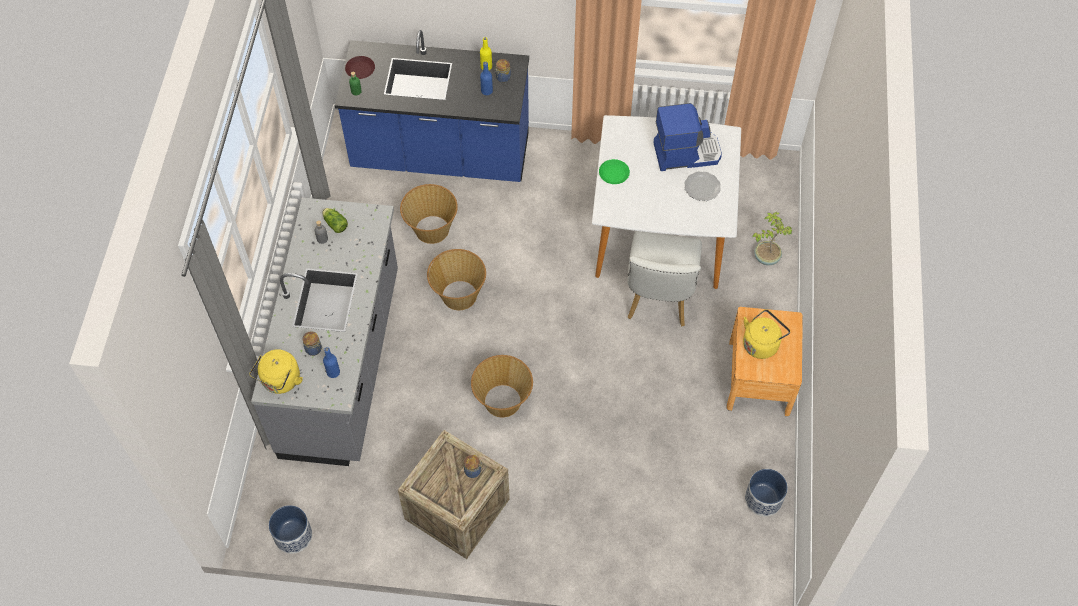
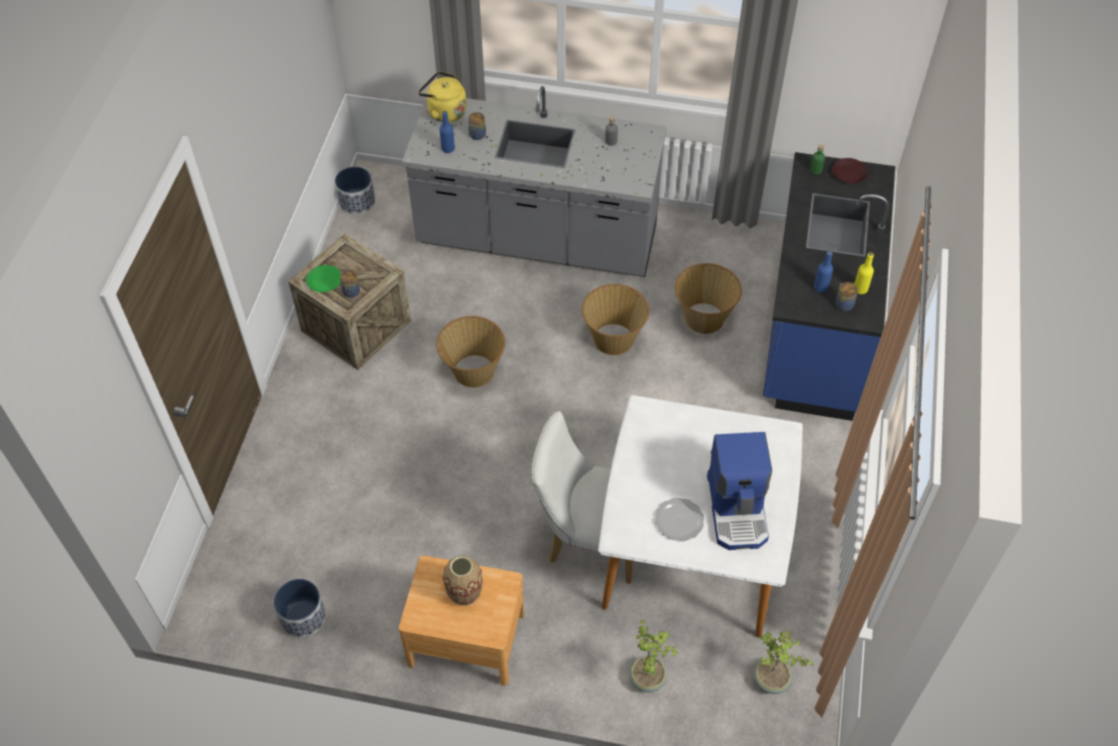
camera: 95 degrees right, 5 degrees down
lettuce [322,208,348,233] -> none
green plate [599,159,630,184] -> green plate moved to [306,265,341,292]
yellow kettle [743,309,790,359] -> vase [443,555,483,606]
none -> potted plant [754,631,813,694]

